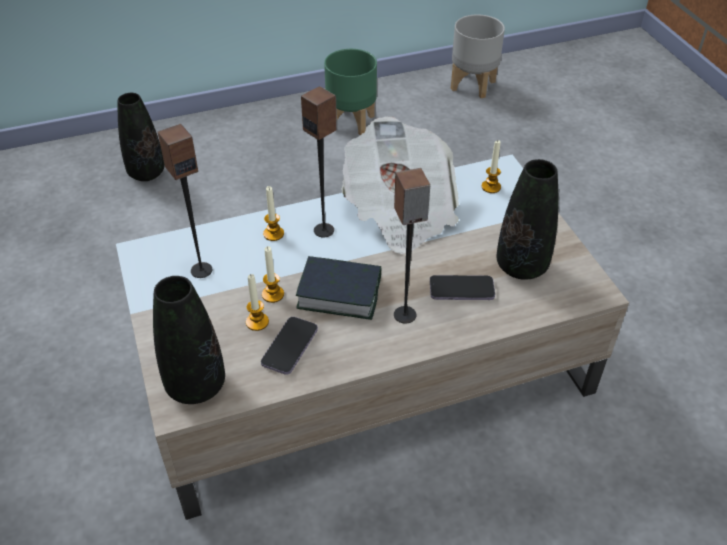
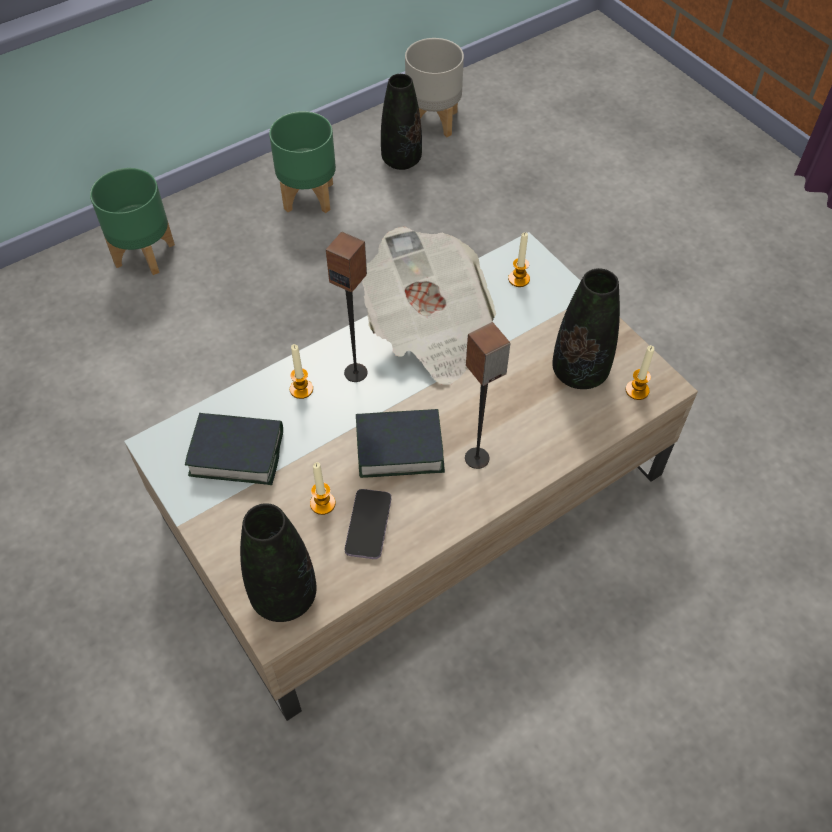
camera: 15 degrees left, 10 degrees up
black vase [118,93,164,181] -> black vase moved to [381,74,422,170]
speaker [158,124,213,278] -> book [185,413,283,485]
candle [262,246,284,303] -> candle moved to [625,345,654,400]
phone [430,275,495,300] -> none
none -> green planter [90,168,175,275]

